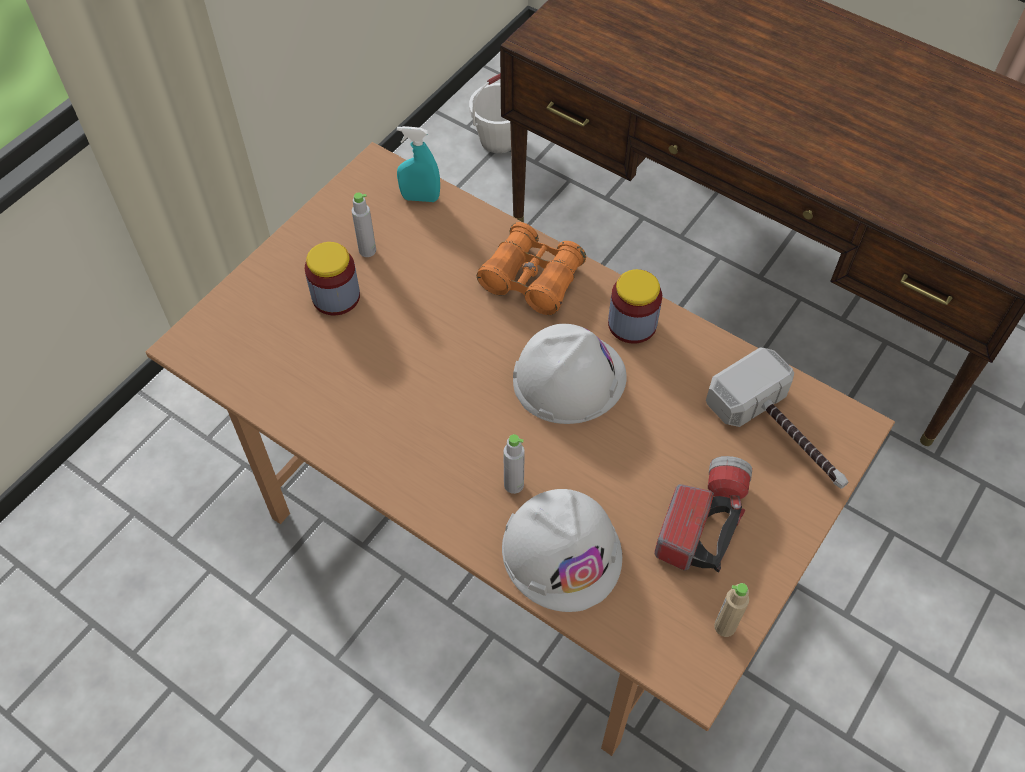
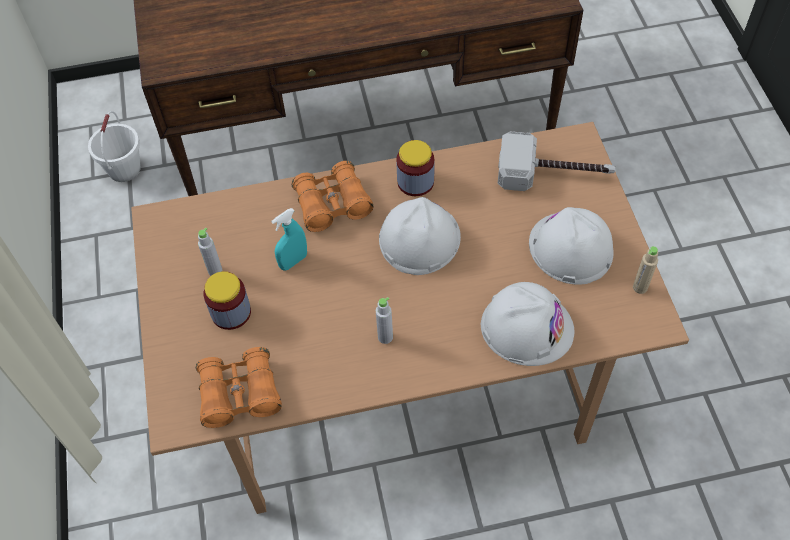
camera: 45 degrees left, 0 degrees up
turquoise spray bottle [397,126,440,202] -> turquoise spray bottle moved to [271,208,307,271]
grey bottle [503,434,525,494] -> grey bottle moved to [376,297,393,344]
flashlight [654,456,752,573] -> white hard hat [529,207,614,285]
none -> orange binoculars [196,347,282,428]

